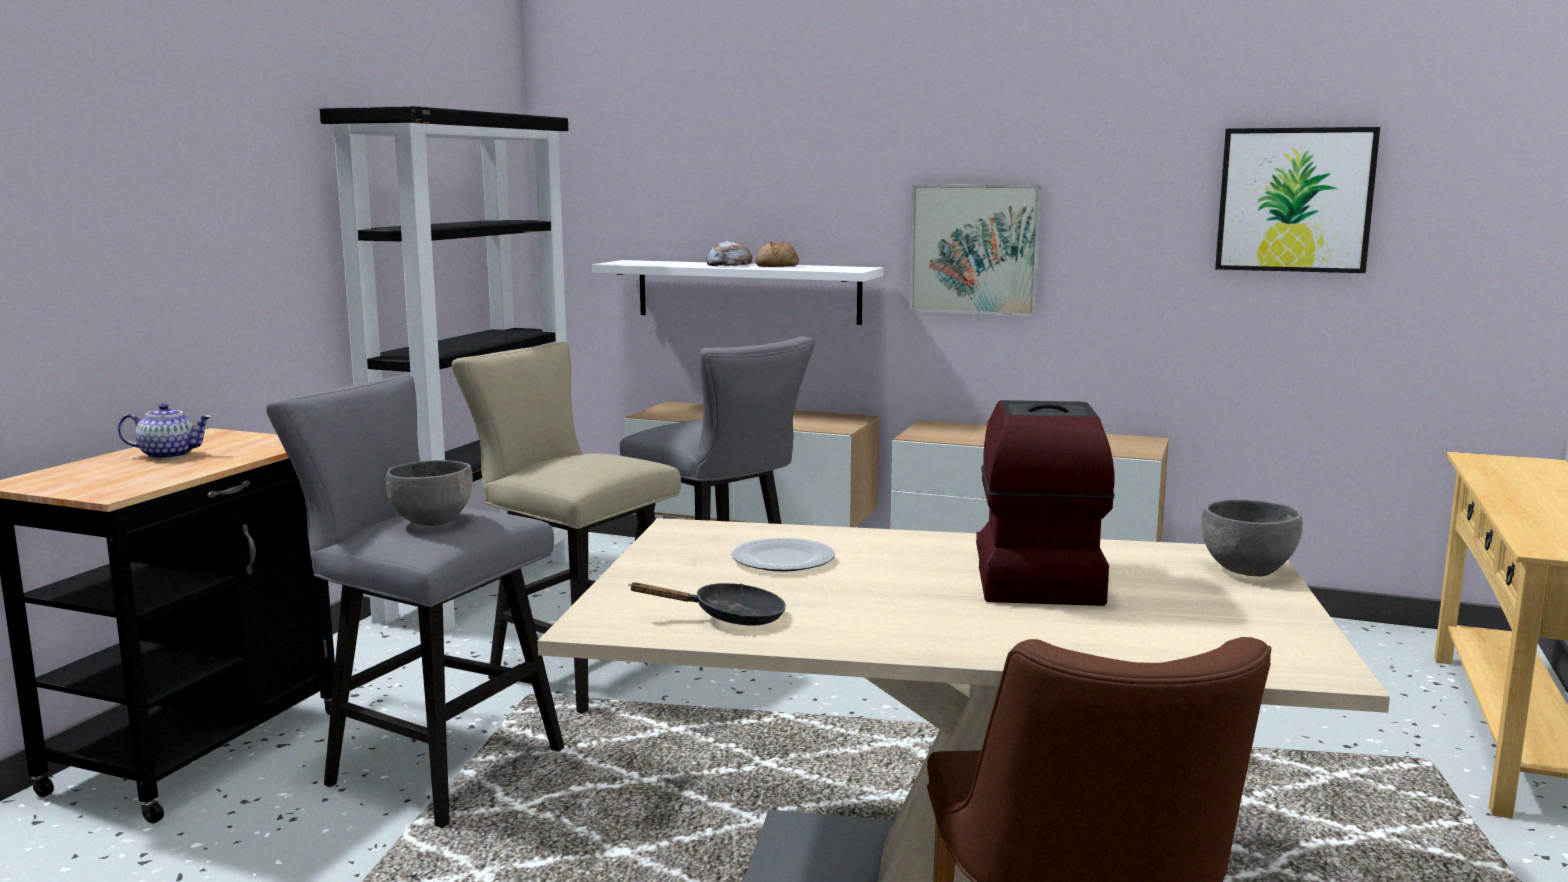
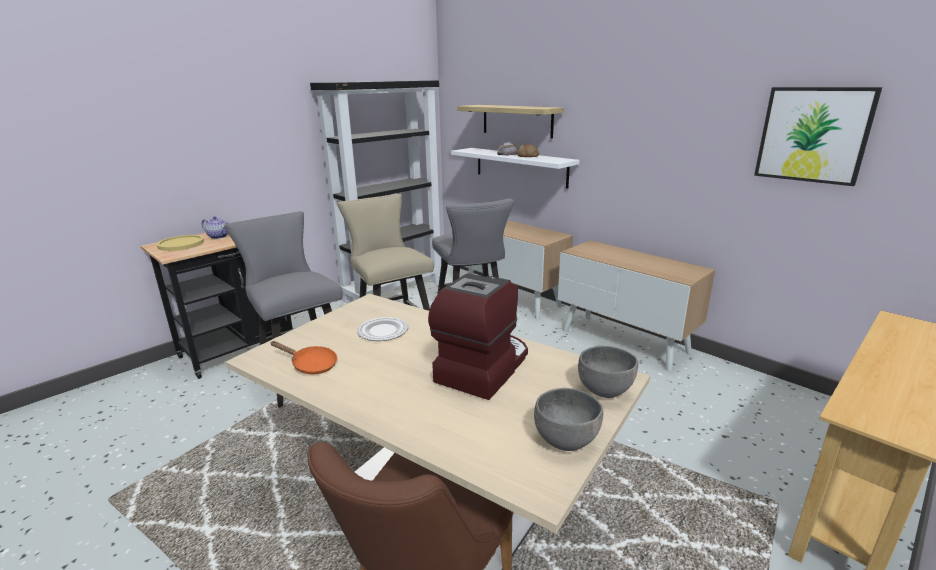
camera: 25 degrees right, 10 degrees up
grey bowl [386,460,473,526] -> grey bowl moved to [534,388,603,451]
black frying pan [628,582,786,626] -> orange frying pan [271,341,337,374]
picture [910,185,1042,316] -> none
none -> yellow plate [157,235,204,251]
none -> shelf [457,105,564,138]

